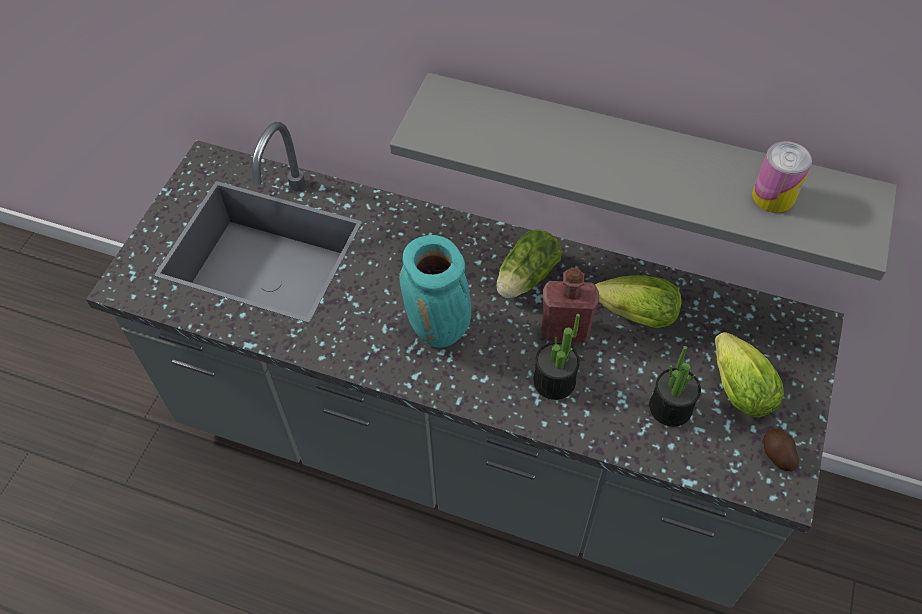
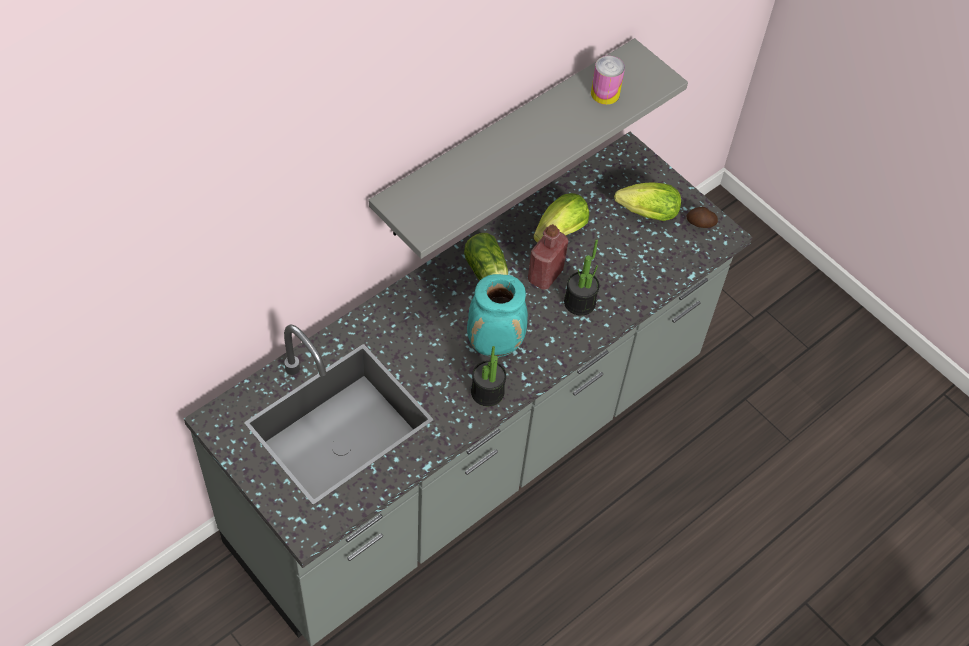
camera: 65 degrees left, 0 degrees up
potted plant [649,346,701,427] -> potted plant moved to [471,346,506,406]

